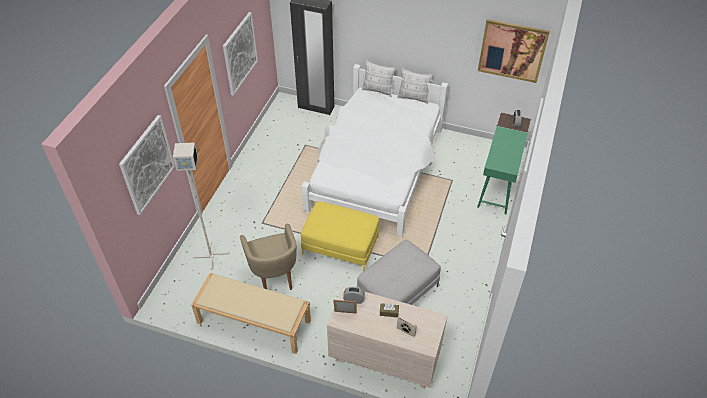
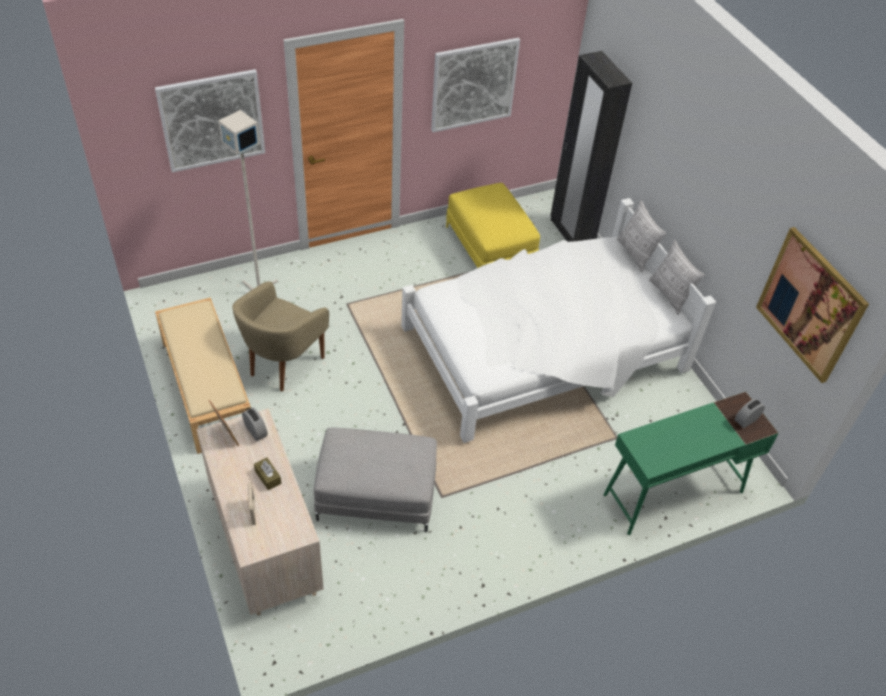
camera: 45 degrees right, 0 degrees up
yellow ottoman [301,201,379,271] -> yellow ottoman moved to [446,183,540,268]

